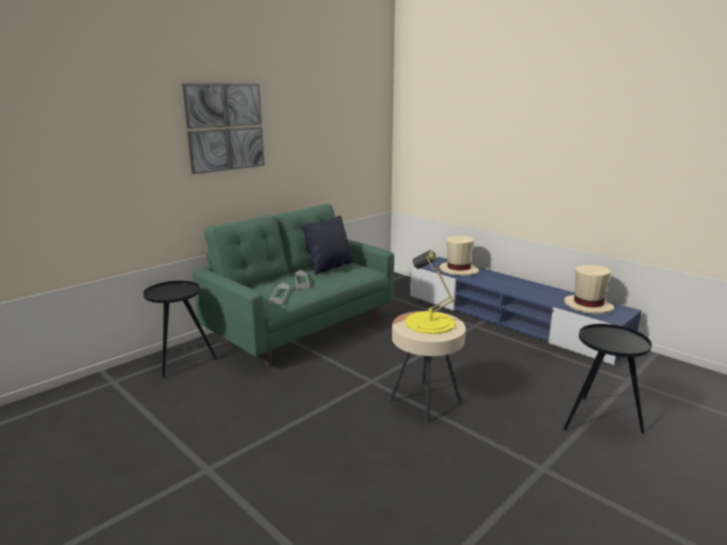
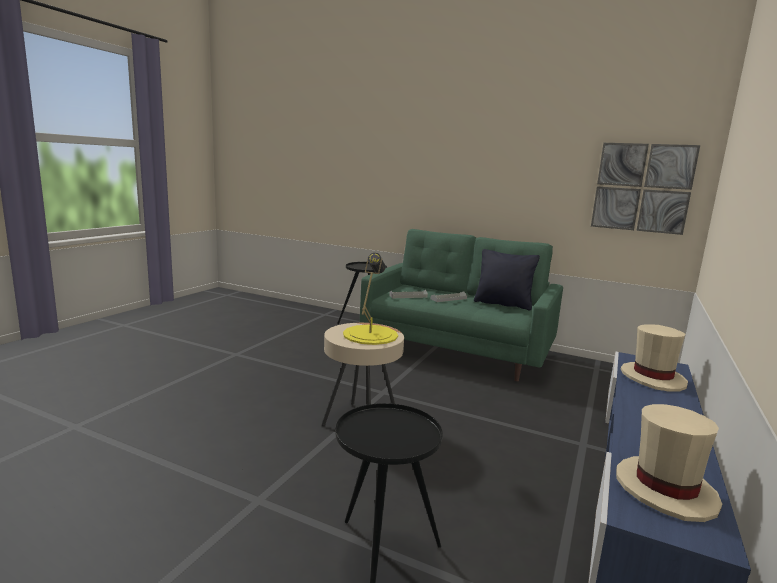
camera: 70 degrees right, 5 degrees down
picture [182,83,265,174] -> picture moved to [591,143,700,235]

